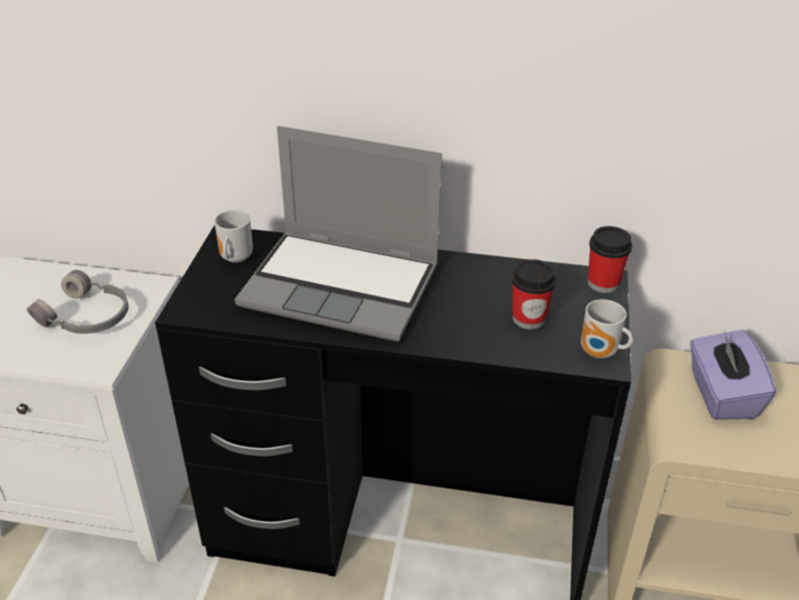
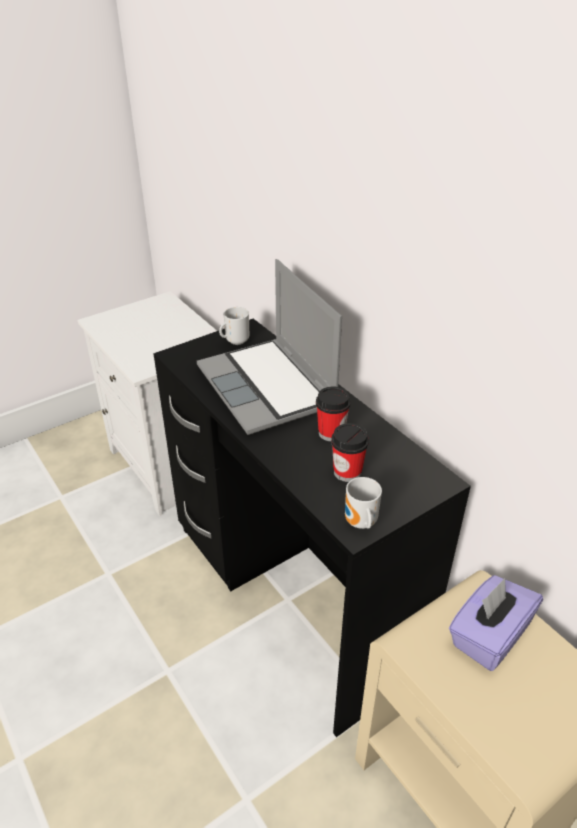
camera: 45 degrees right, 0 degrees up
grey headphones [27,270,129,334] -> none
cup [588,226,632,293] -> cup moved to [316,386,351,442]

